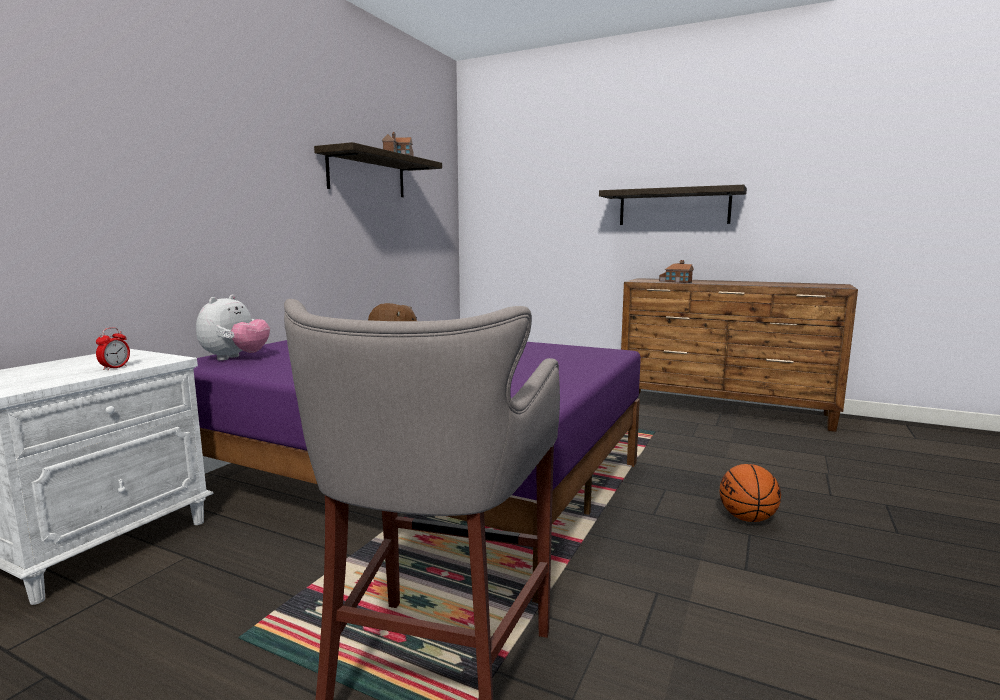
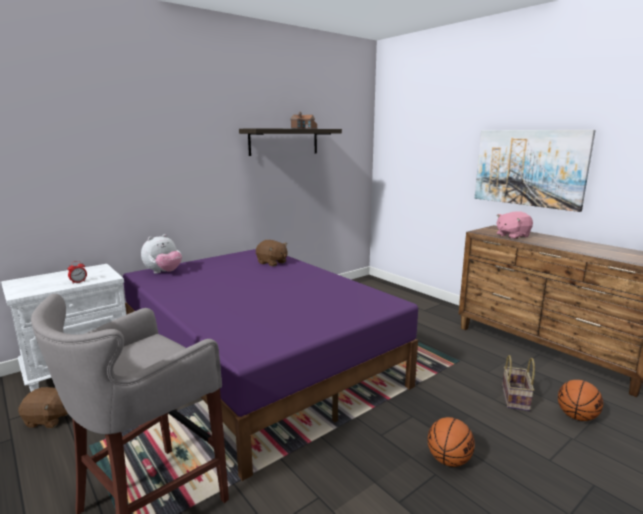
camera: 25 degrees right, 5 degrees up
shelf [599,185,747,225] -> picture [475,130,596,212]
toy house [659,260,694,283] -> pink plush toy [497,211,533,239]
none -> brown plush toy [18,387,68,428]
none -> basket [502,355,535,411]
none -> basketball [558,380,603,421]

